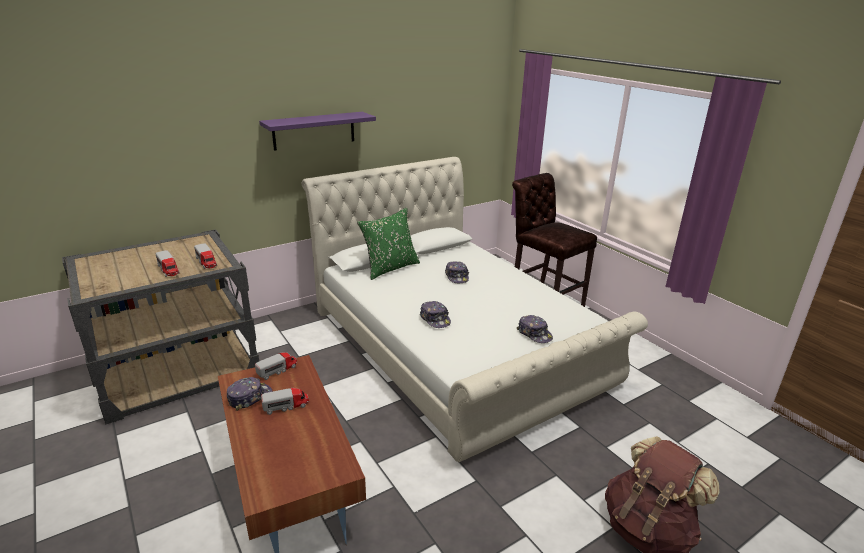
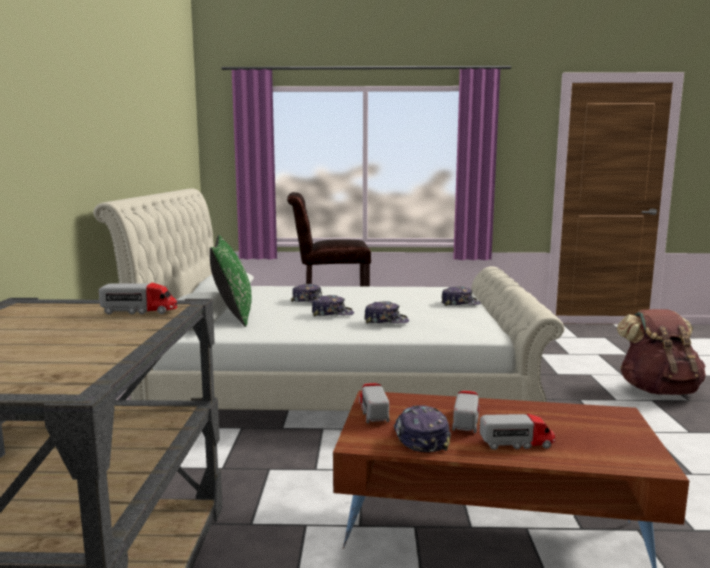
camera: 55 degrees left, 15 degrees down
toy truck [156,250,179,277] -> toy truck moved to [480,414,555,450]
purple shelf [259,112,376,151] -> none
none -> cap [311,295,354,317]

